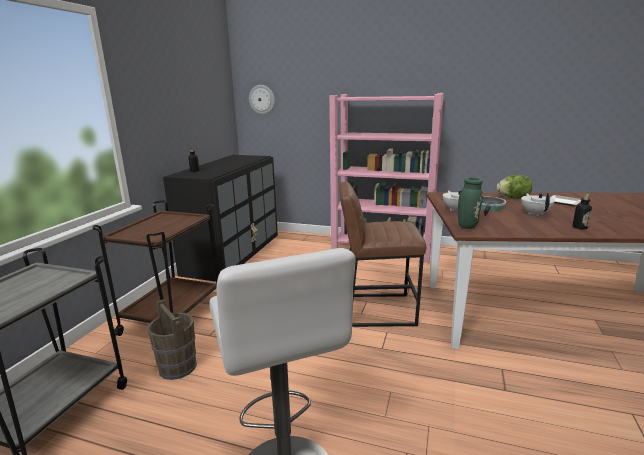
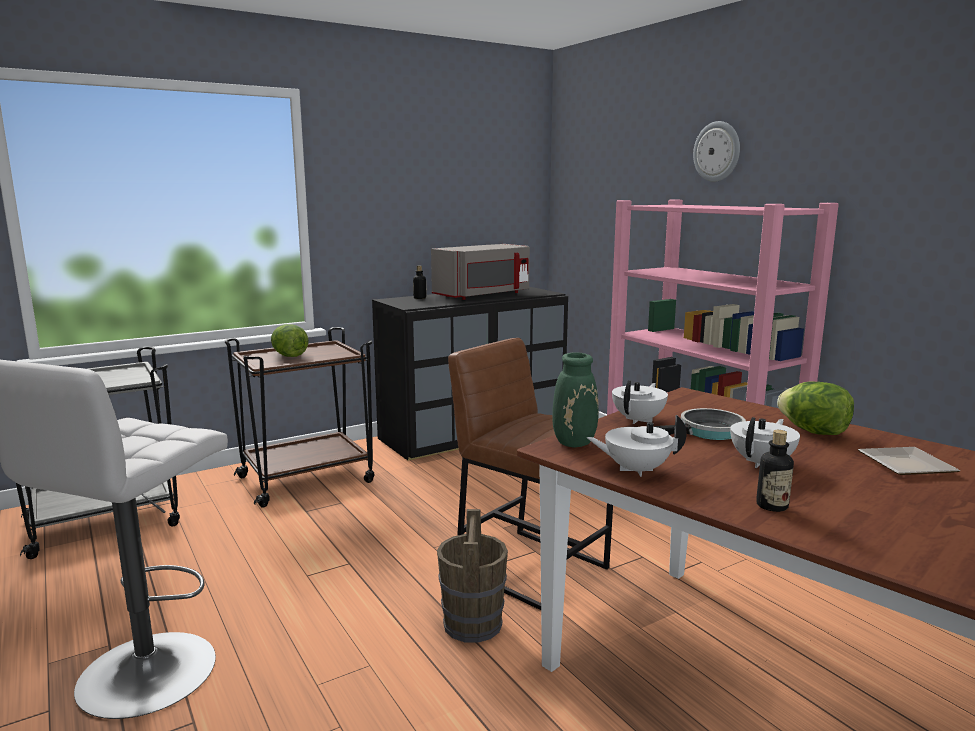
camera: 40 degrees right, 5 degrees down
brown bucket [147,299,197,380] -> brown bucket moved to [437,509,508,643]
wall clock [249,85,275,115] -> wall clock moved to [693,121,740,182]
none -> lettuce [271,324,309,357]
none -> grey microwave [431,244,530,300]
none -> white teapot [587,415,687,477]

